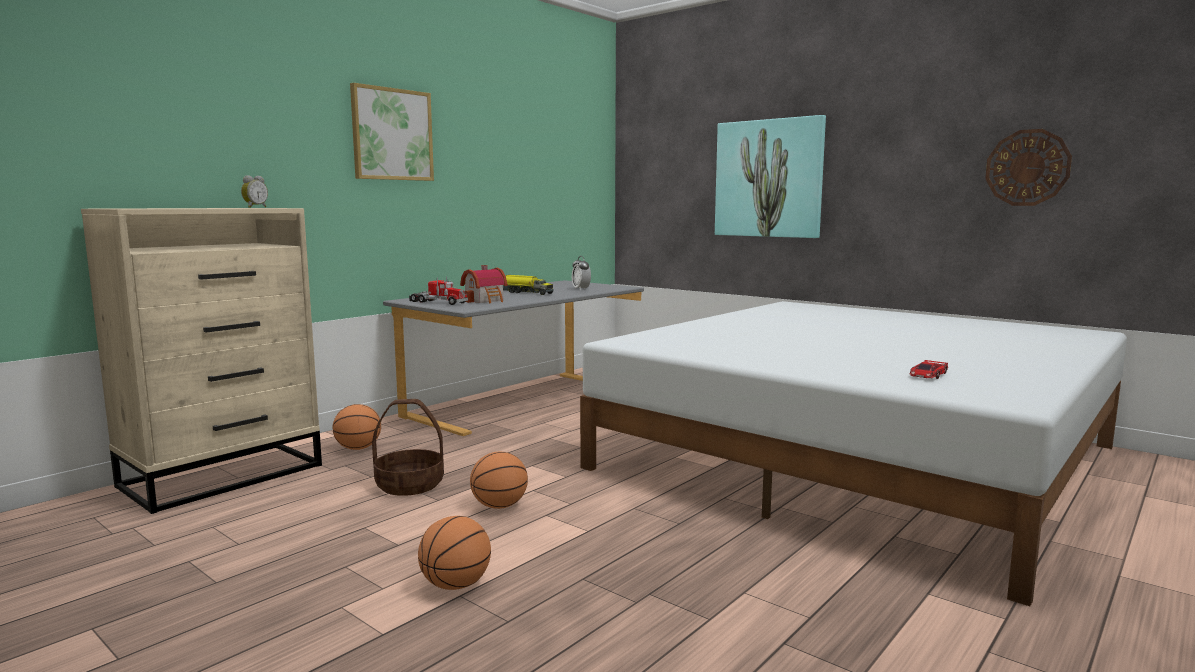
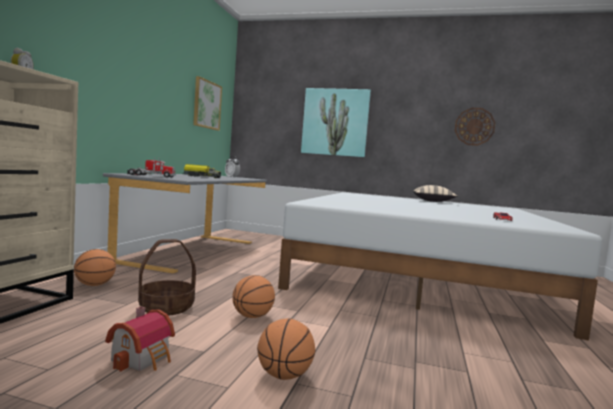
camera: 25 degrees left, 5 degrees down
picture [350,83,434,181] -> picture moved to [193,76,222,131]
toy house [460,265,507,303] -> toy house moved to [105,306,175,372]
none -> beige pillow [413,185,457,202]

